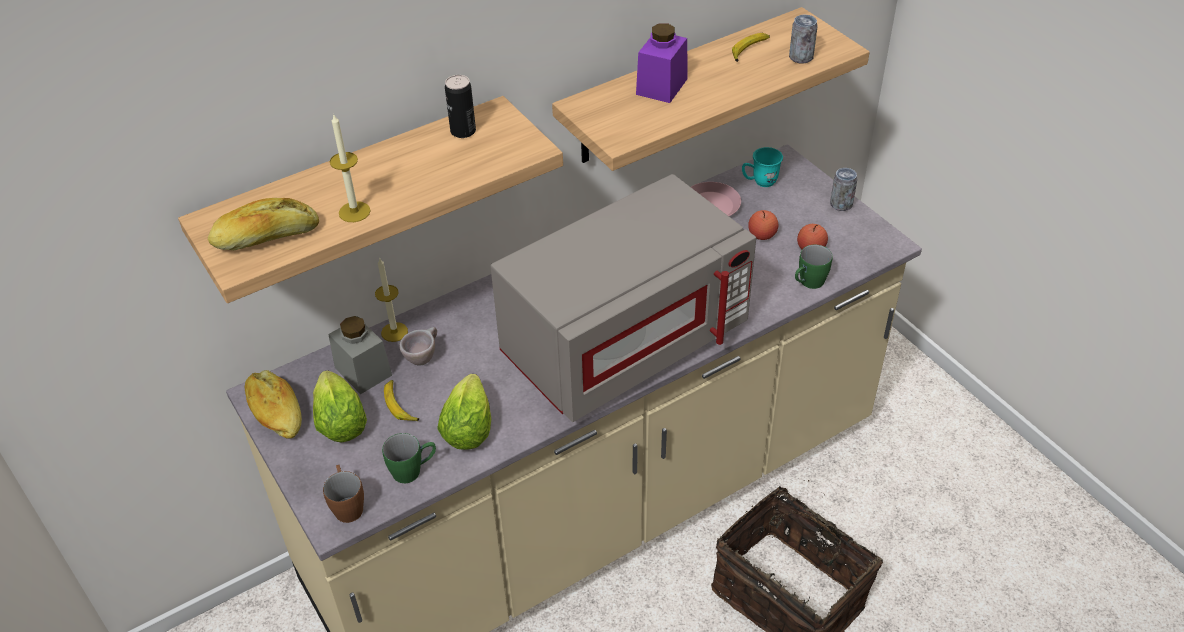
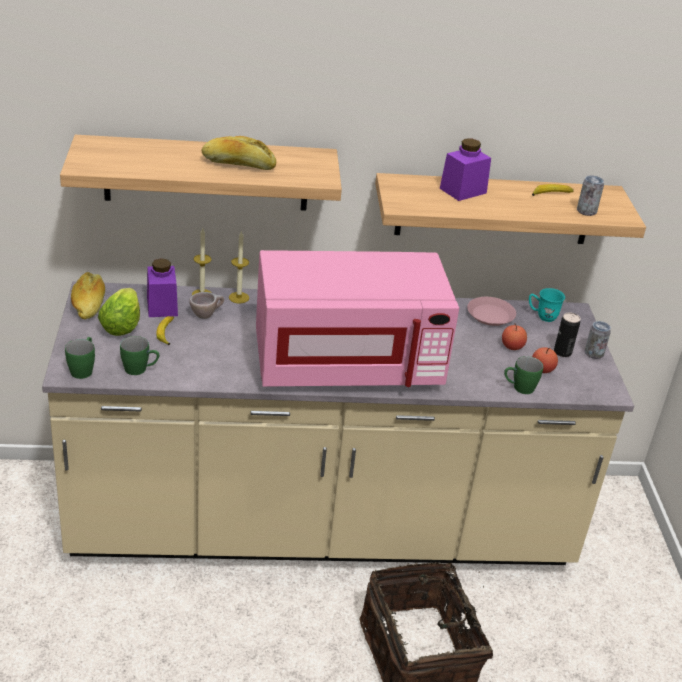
camera: 25 degrees right, 10 degrees down
bread [208,198,319,250] -> bread moved to [202,136,276,170]
brown mug [323,465,364,523] -> green mug [65,337,95,379]
grey jar [328,316,392,394] -> purple jar [147,258,178,317]
candle [330,113,371,222] -> candle moved to [229,231,249,303]
lettuce [437,374,491,450] -> none
can [445,75,476,138] -> can moved to [554,312,580,357]
grey microwave [490,174,756,422] -> pink microwave [256,250,459,387]

